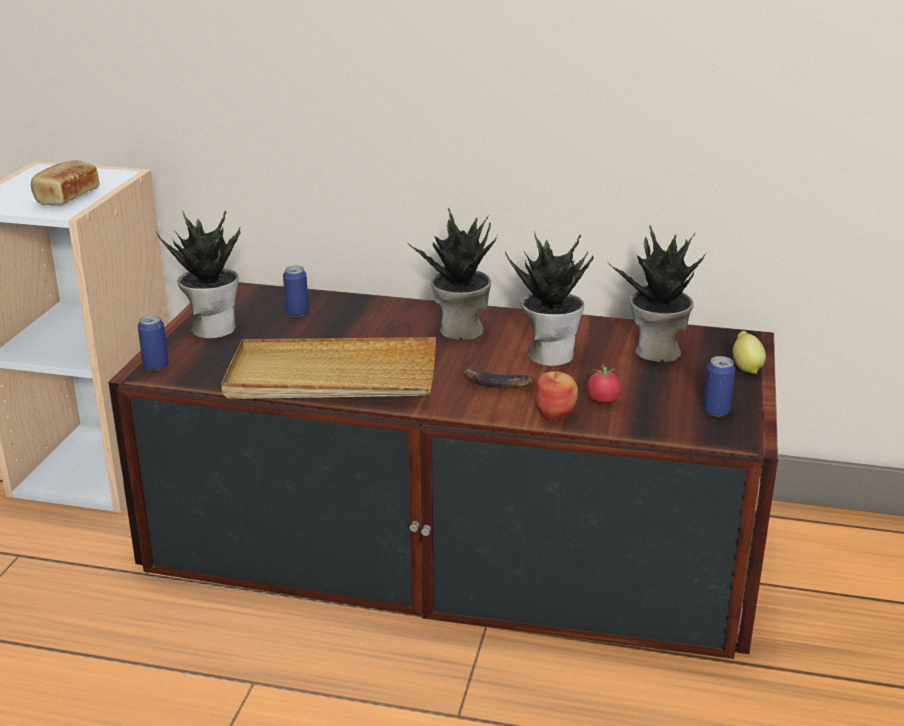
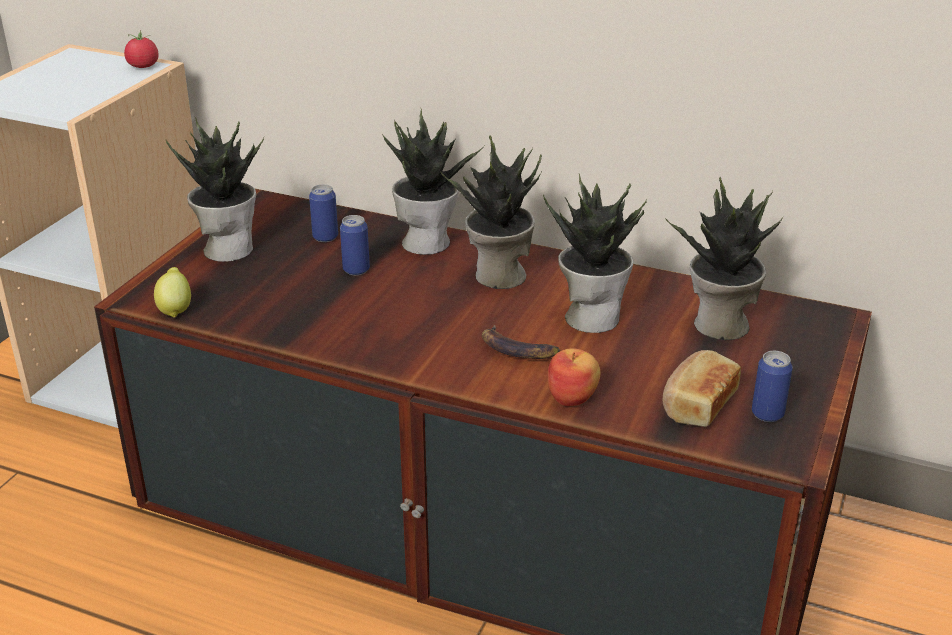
camera: 10 degrees right, 5 degrees up
bread [31,160,99,205] -> bread moved to [663,350,741,427]
can [138,314,168,371] -> can moved to [340,215,370,275]
beige tray [221,337,436,399] -> none
tomato [587,364,622,403] -> tomato moved to [124,30,158,68]
lemon [733,331,766,374] -> lemon moved to [154,267,191,318]
none -> potted plant [382,109,484,255]

